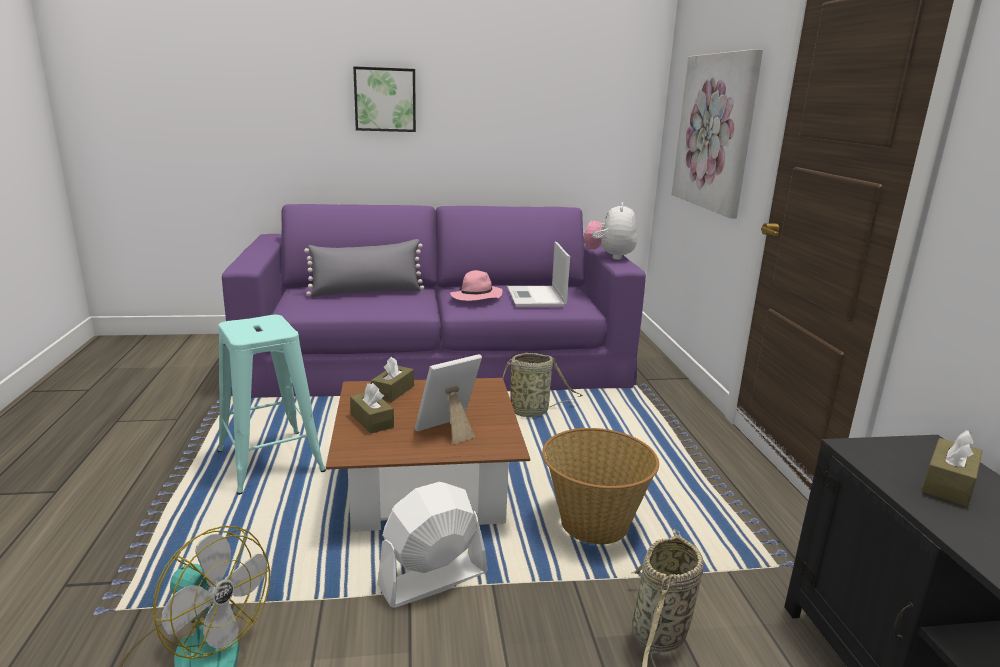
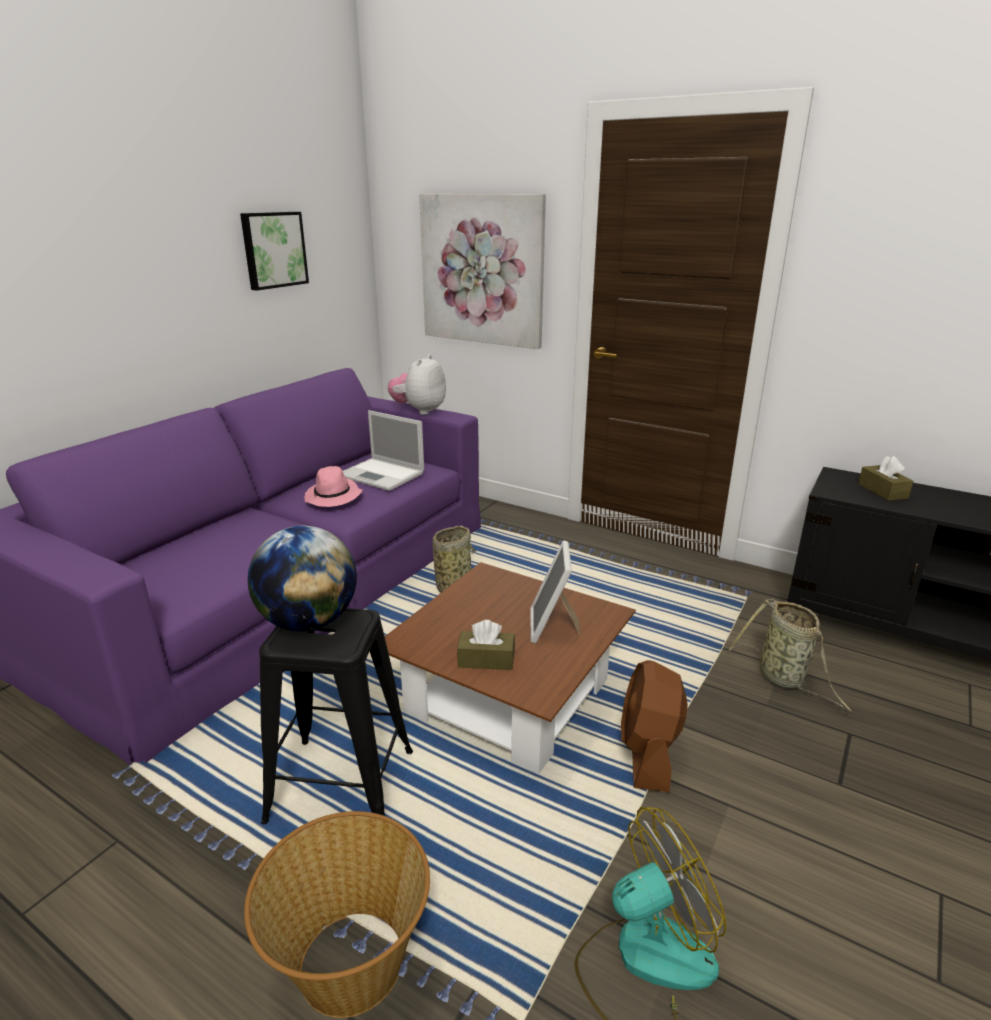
camera: 50 degrees left, 5 degrees up
turquoise stool [218,315,326,495] -> black stool [259,608,413,824]
grey pillow [304,239,425,297] -> none
picture [353,66,416,132] -> picture moved to [240,212,309,291]
brown tissue box [371,356,414,402] -> none
white fan [377,482,488,607] -> brown fan [621,660,688,792]
basket [542,428,659,544] -> basket moved to [244,811,430,1018]
plush toy [584,202,637,260] -> plush toy turned 60 degrees clockwise [388,354,446,415]
none -> globe [248,525,357,631]

